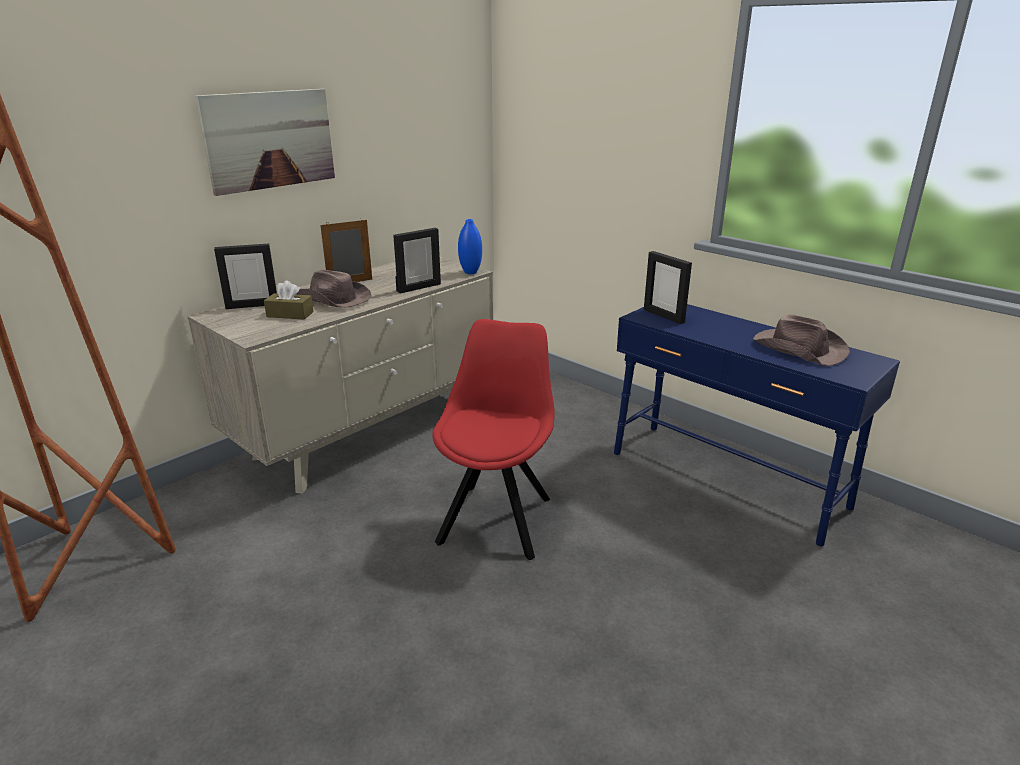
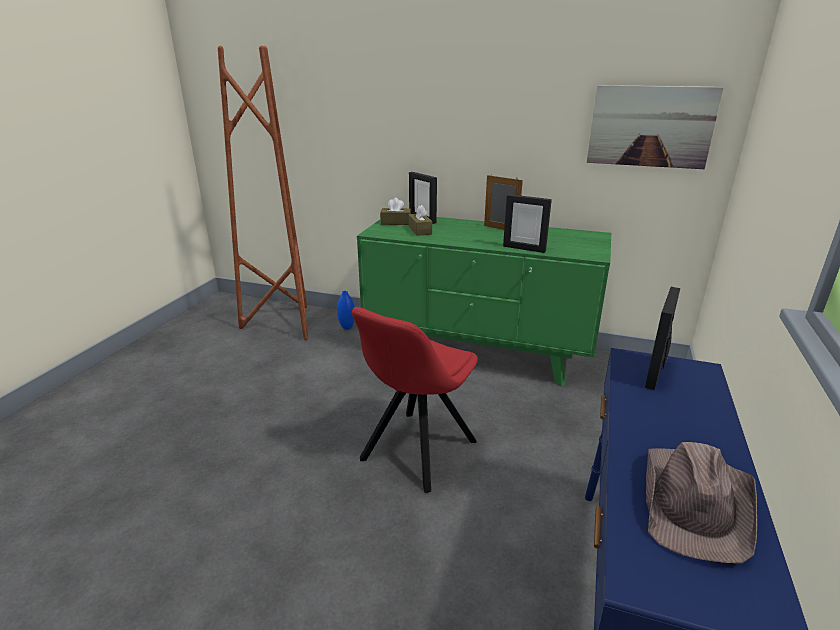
camera: 65 degrees right, 0 degrees up
beige dresser [187,257,493,494] -> green dresser [357,217,611,386]
picture [195,89,335,196] -> picture moved to [587,85,724,169]
brown hat [296,270,371,308] -> none
red chair [432,319,555,560] -> red chair turned 135 degrees clockwise [352,307,478,493]
blue vase [458,219,482,274] -> blue vase moved to [337,291,355,330]
none -> brown tissue box [380,198,411,225]

